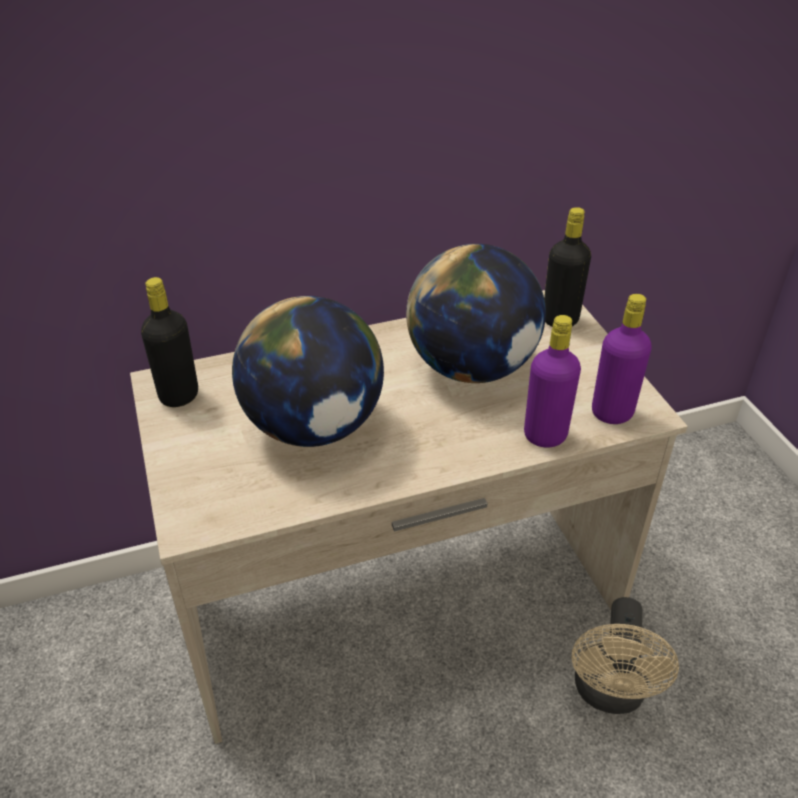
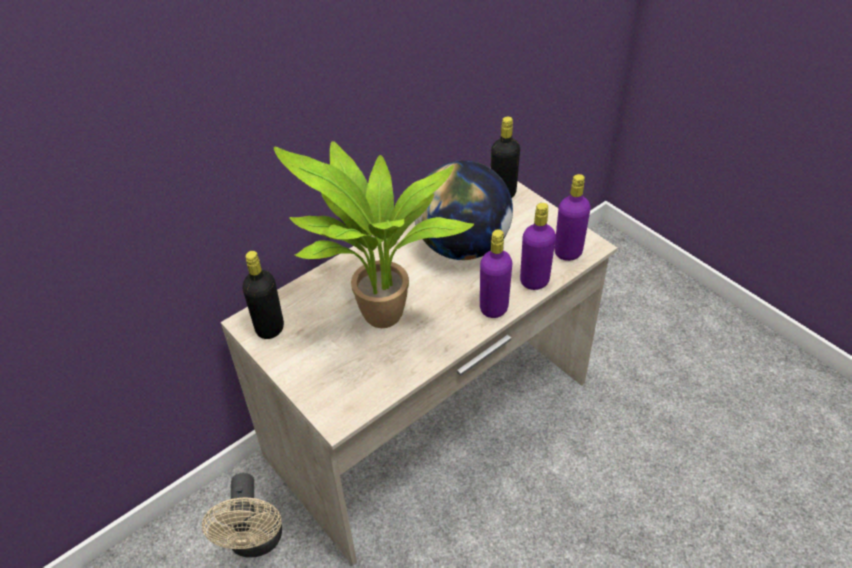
camera: 20 degrees left, 5 degrees up
globe [232,296,384,447] -> potted plant [274,141,474,328]
beige fan [572,597,679,714] -> beige fan moved to [202,473,282,558]
none -> purple bottle [480,229,512,318]

